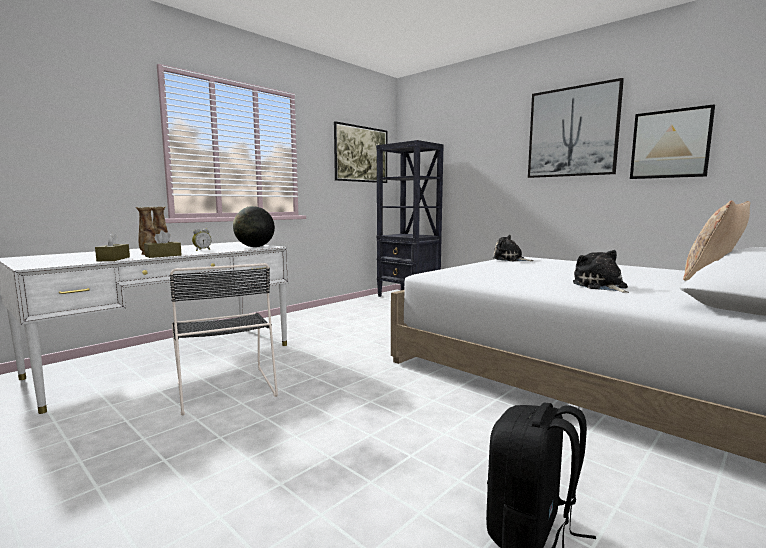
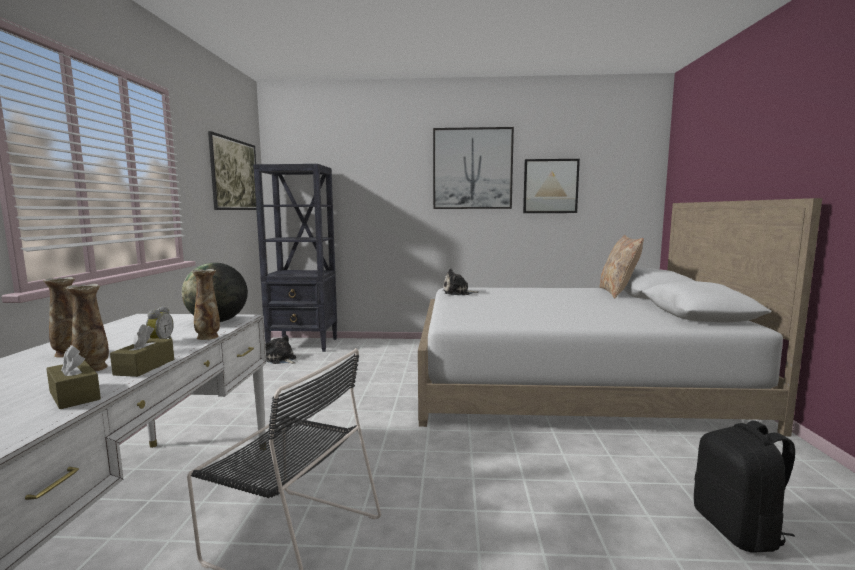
camera: 40 degrees left, 0 degrees up
plush toy [573,250,629,293] -> plush toy moved to [265,335,296,364]
none -> vase [192,269,220,340]

